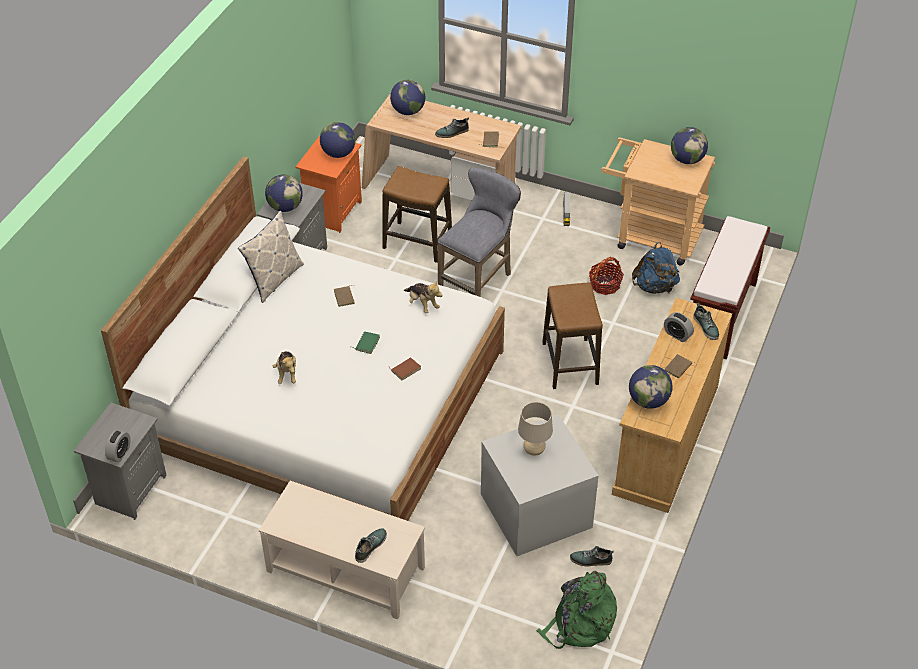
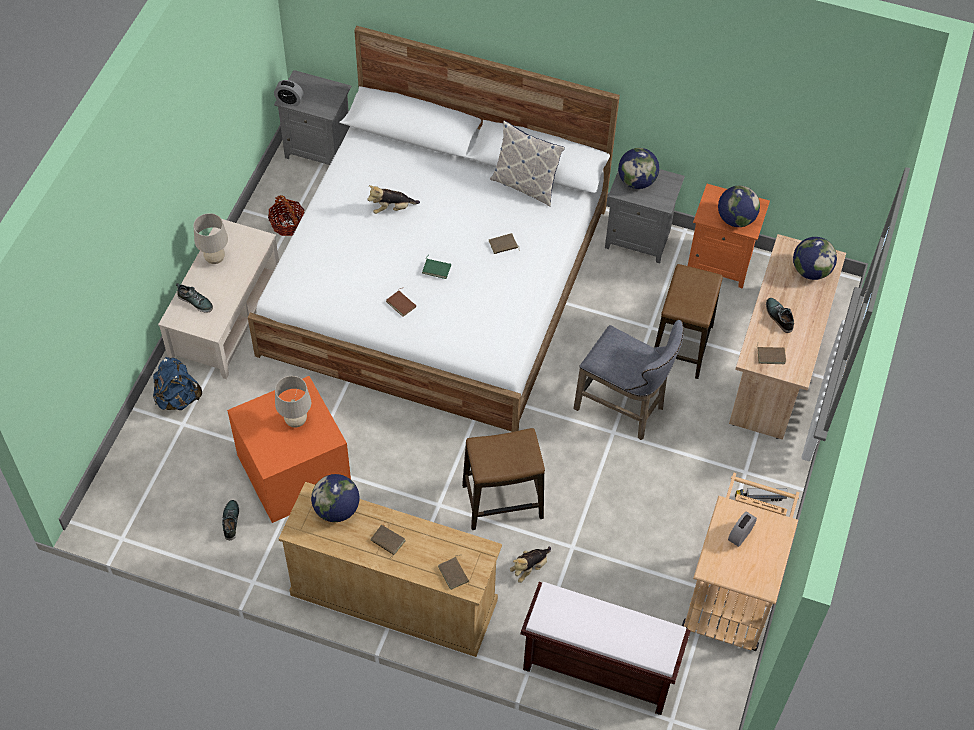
camera: 85 degrees right, 10 degrees up
plush toy [404,281,443,313] -> plush toy moved to [510,547,551,583]
grey storage box [481,414,598,556] -> orange storage box [227,376,351,523]
green backpack [536,571,617,649] -> none
basket [589,257,624,295] -> basket moved to [268,195,305,236]
blue backpack [632,242,680,294] -> blue backpack moved to [153,357,202,410]
alarm clock [664,312,694,342] -> alarm clock moved to [728,512,757,547]
globe [671,127,708,164] -> none
shoe [693,303,719,340] -> brown book [438,555,469,590]
none -> beige table lamp [193,213,228,264]

